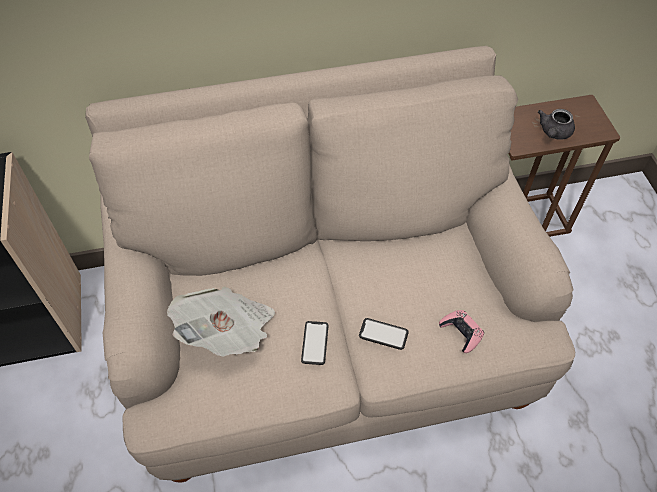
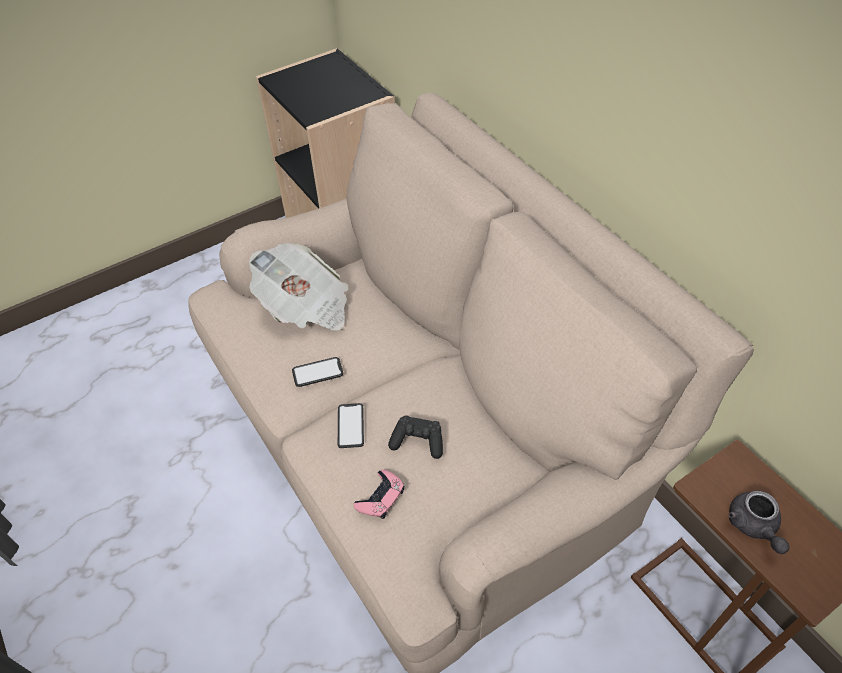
camera: 70 degrees right, 5 degrees down
grey teapot [538,109,575,140] -> grey teapot turned 105 degrees counterclockwise [729,491,789,554]
none -> black game controller [388,415,443,459]

